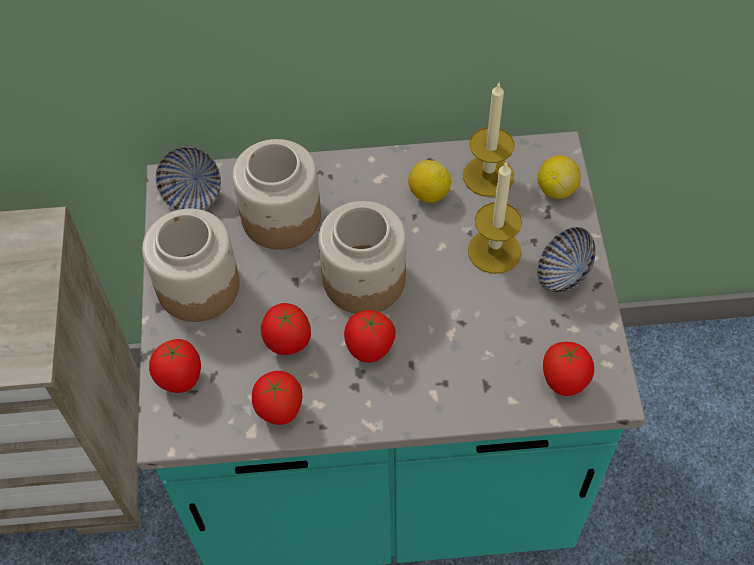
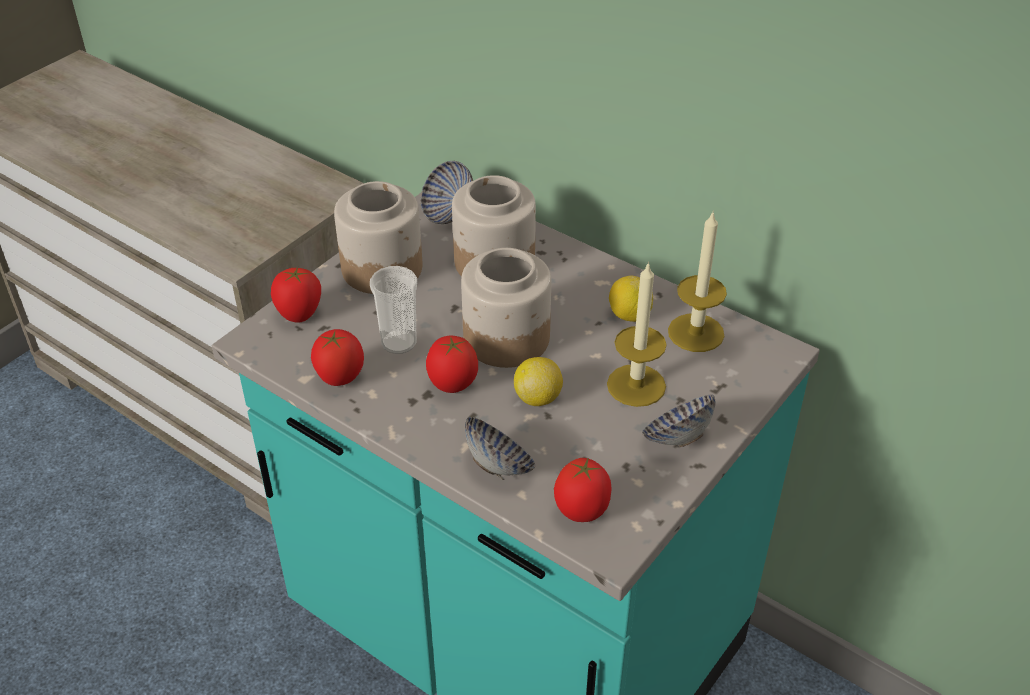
camera: 40 degrees right, 15 degrees down
tomato [261,303,311,355] -> cup [370,266,417,354]
lemon [537,155,581,199] -> lemon moved to [514,357,563,406]
none -> bowl [465,417,535,480]

